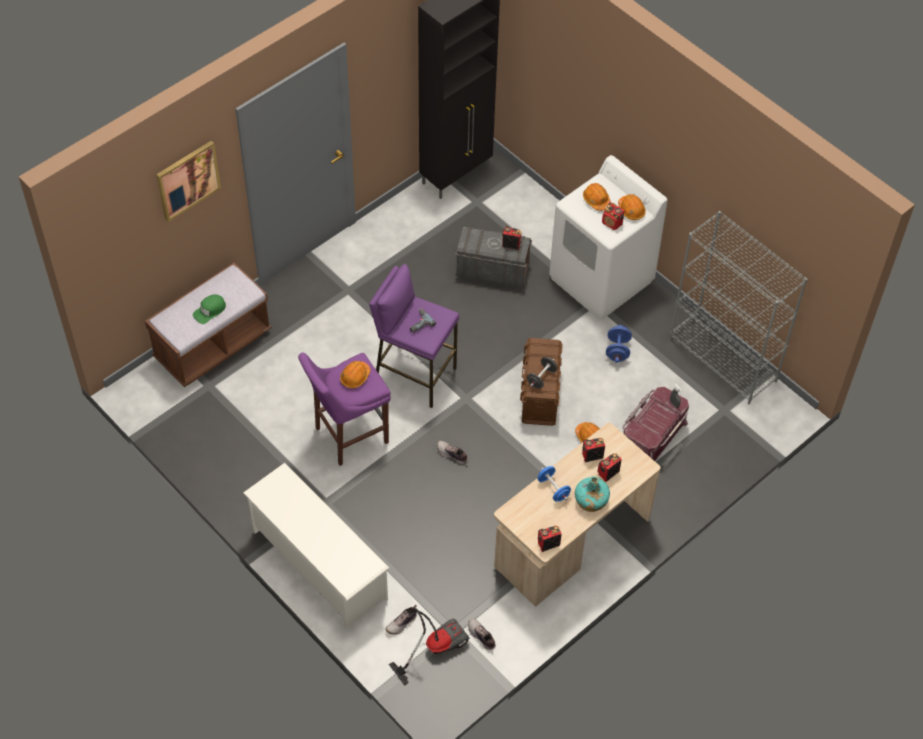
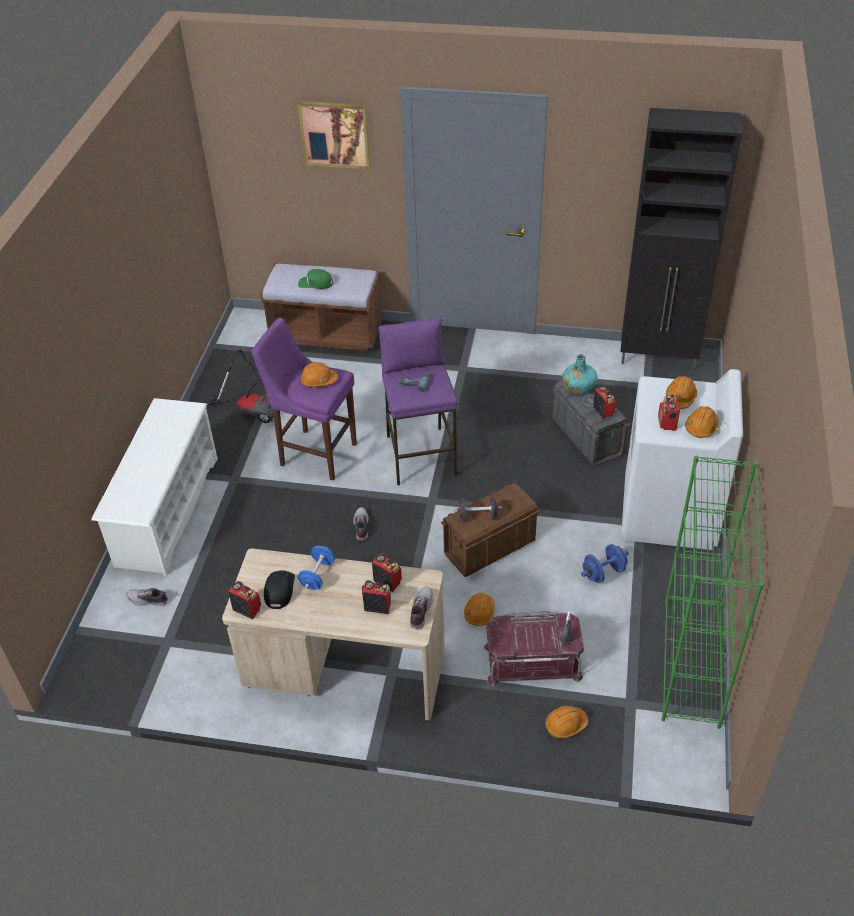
camera: 55 degrees right, 10 degrees down
vacuum cleaner [389,608,470,686] -> vacuum cleaner moved to [206,350,274,423]
shoe [468,618,495,650] -> shoe moved to [410,586,433,629]
turquoise bottle [575,476,610,512] -> turquoise bottle moved to [562,354,597,395]
grey bookcase [669,211,807,405] -> green bookcase [662,456,764,729]
none -> black cap [264,570,295,609]
none -> orange hard hat [545,706,588,738]

